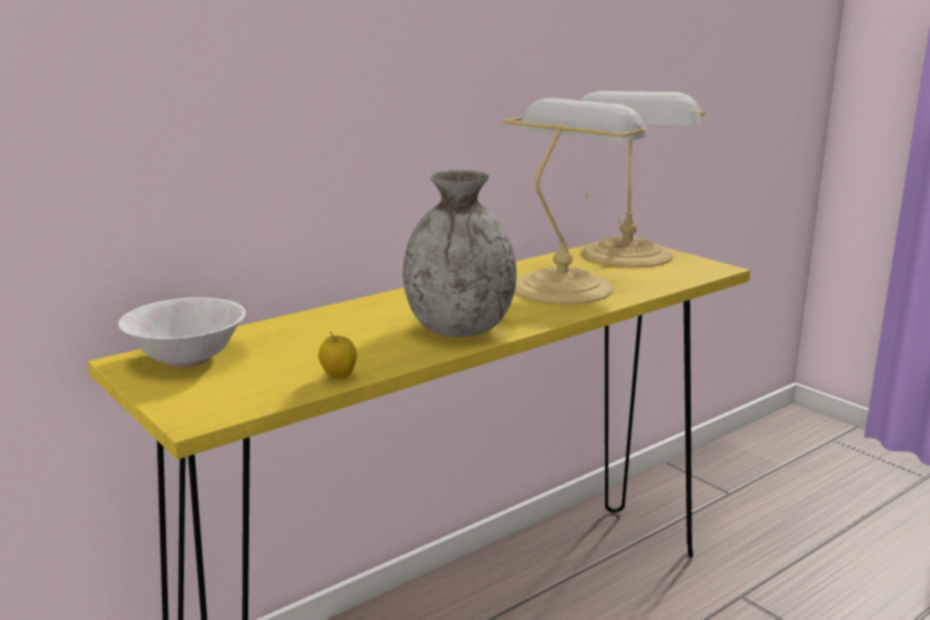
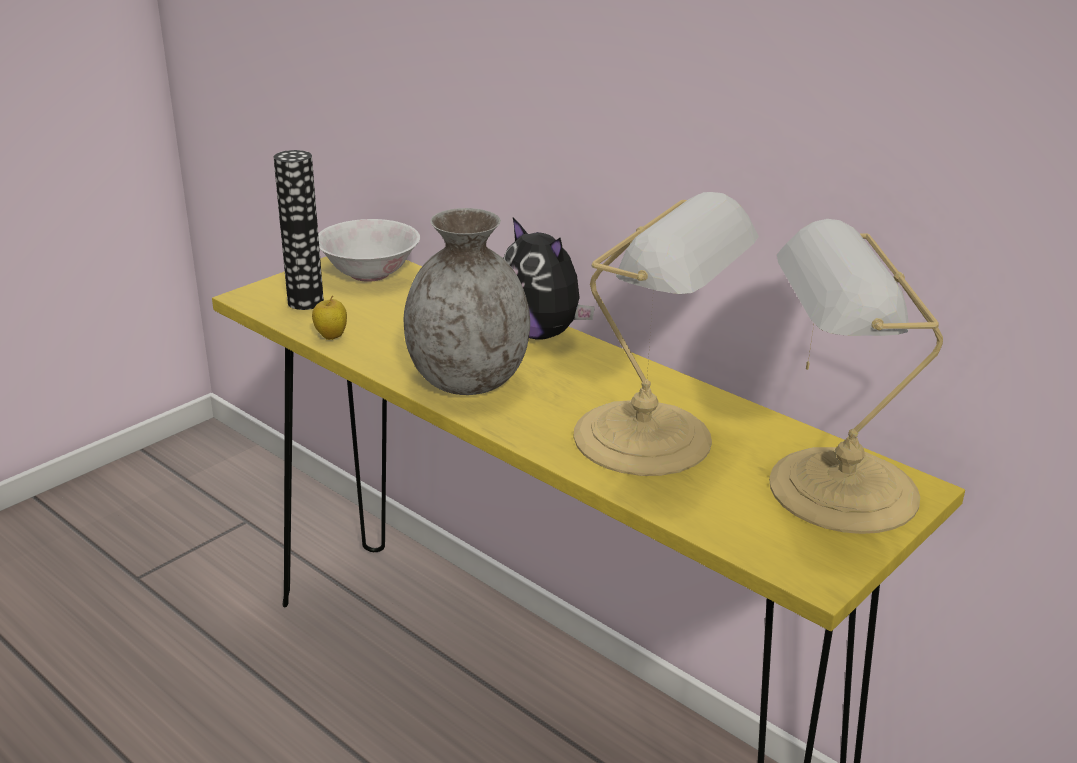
camera: 80 degrees right, 10 degrees up
none -> vase [273,150,324,310]
none -> plush toy [503,218,595,340]

